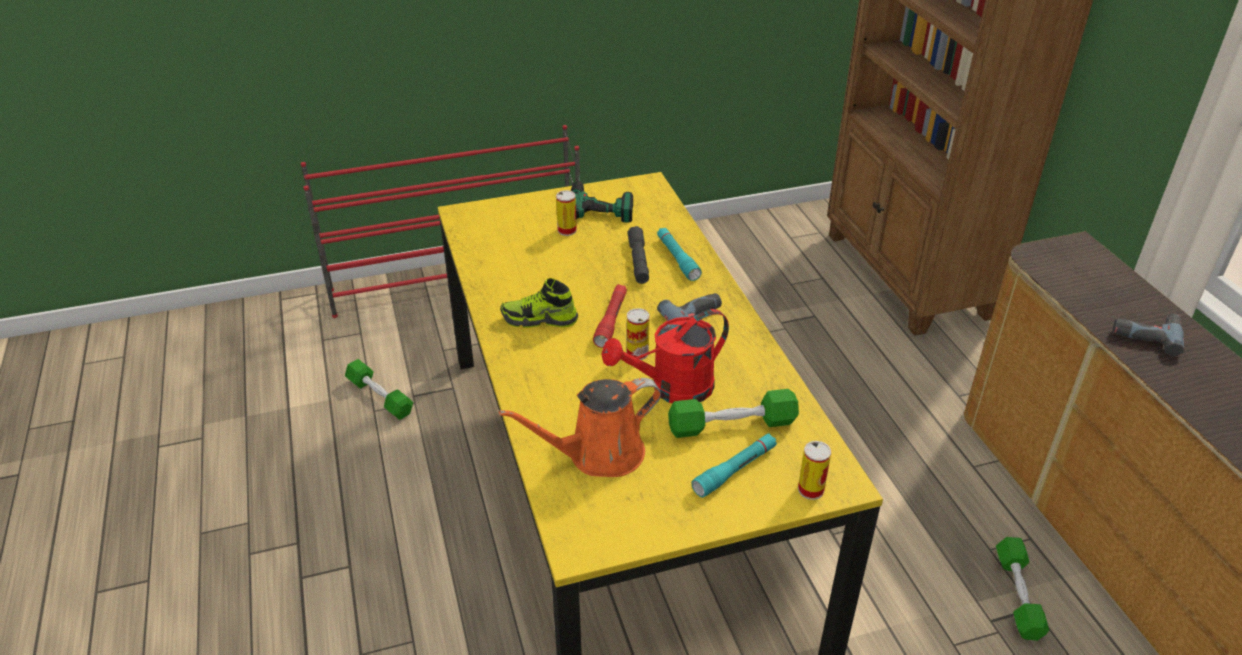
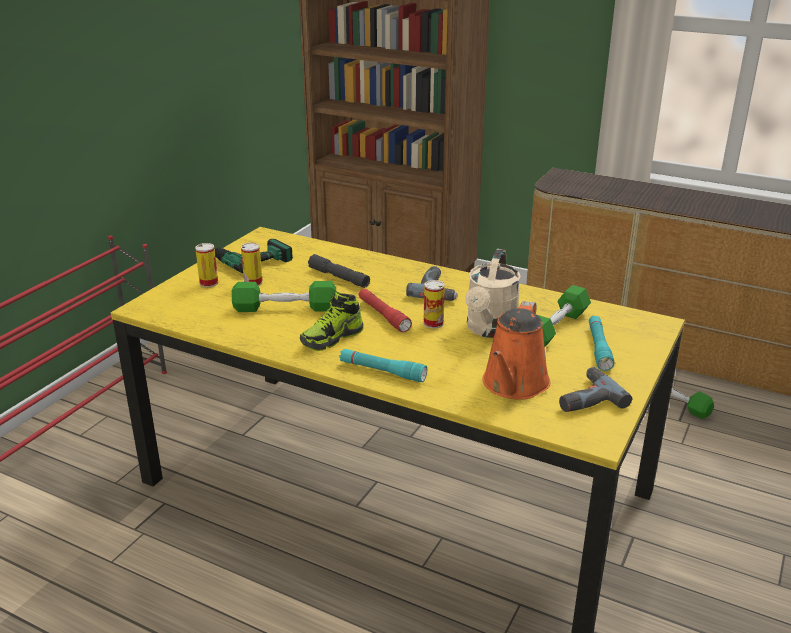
camera: 45 degrees left, 10 degrees down
green dumbbell [345,359,413,420] -> green dumbbell moved to [232,281,336,312]
red watering can [601,309,729,403] -> beige watering can [466,249,521,338]
turquoise flashlight [657,228,702,281] -> turquoise flashlight moved to [339,349,427,382]
can [798,441,831,500] -> can moved to [195,243,218,287]
power drill [1112,313,1184,356] -> power drill moved to [559,367,632,412]

